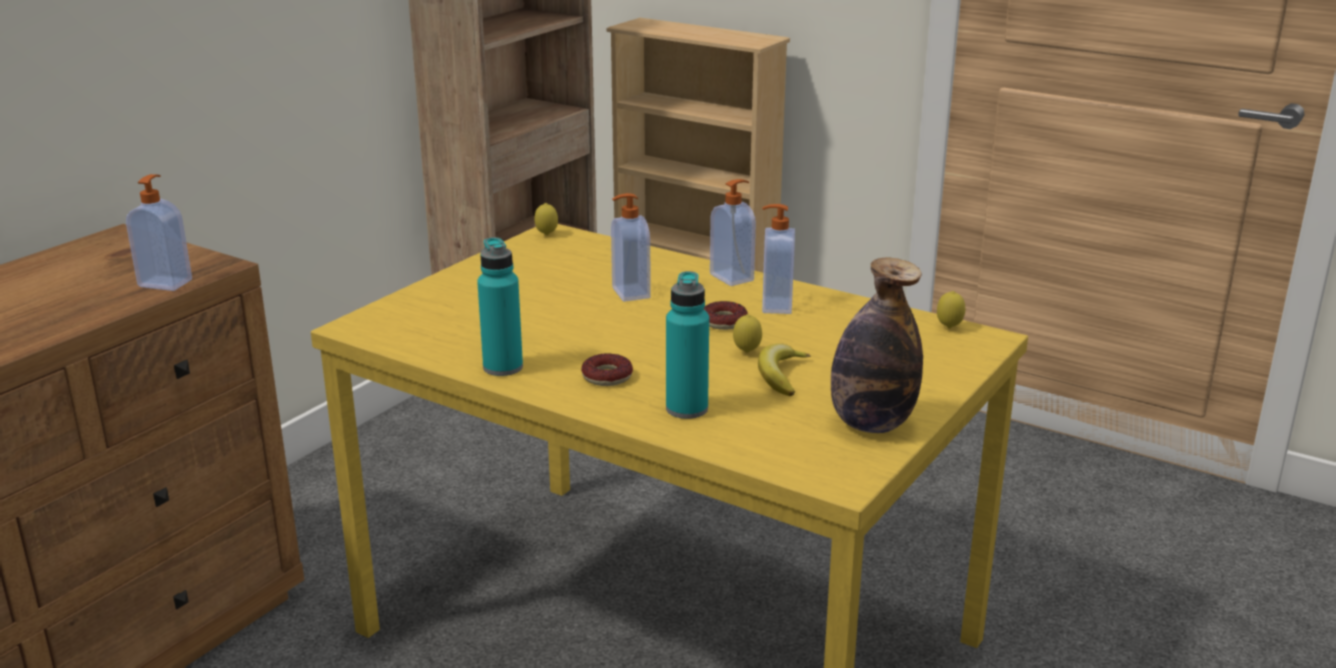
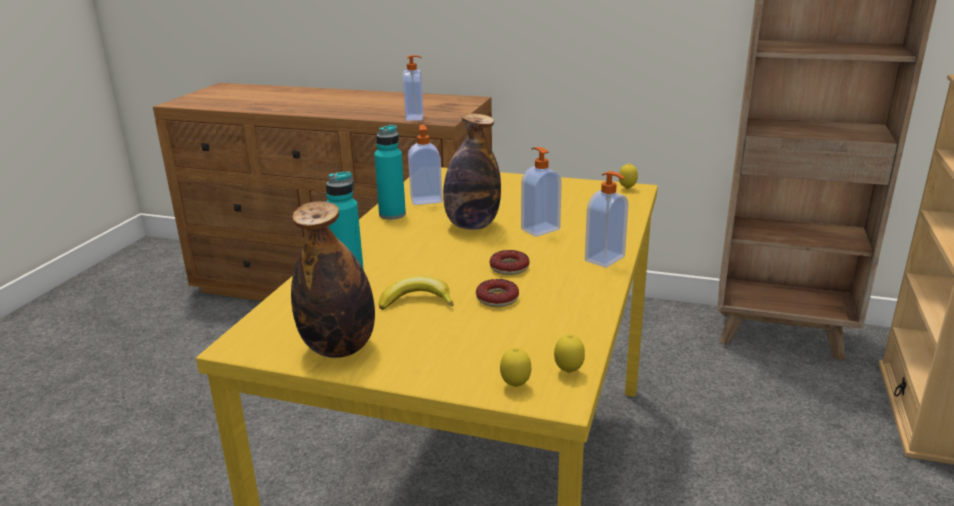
camera: 75 degrees right, 0 degrees up
donut [581,353,633,386] -> donut moved to [476,279,519,307]
lemon [733,314,762,353] -> lemon moved to [500,348,531,387]
soap dispenser [762,204,795,314] -> soap dispenser moved to [408,125,442,205]
none -> bottle [443,113,501,230]

